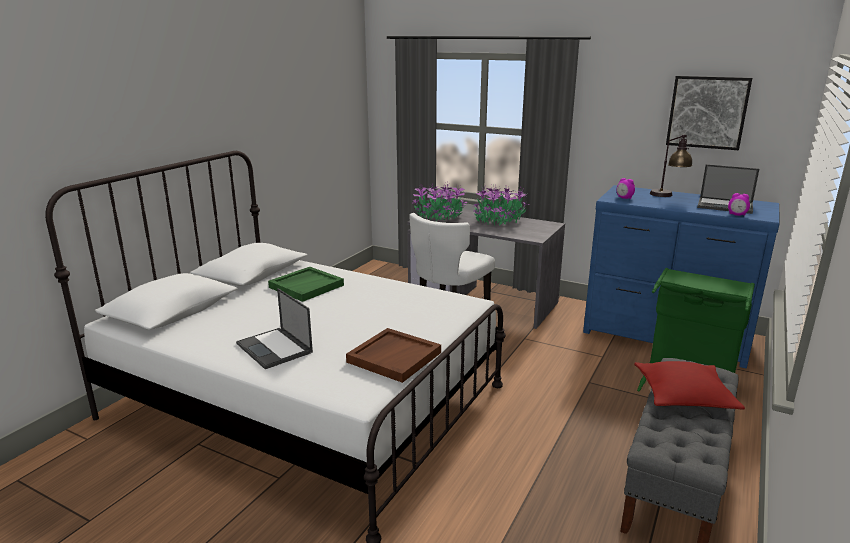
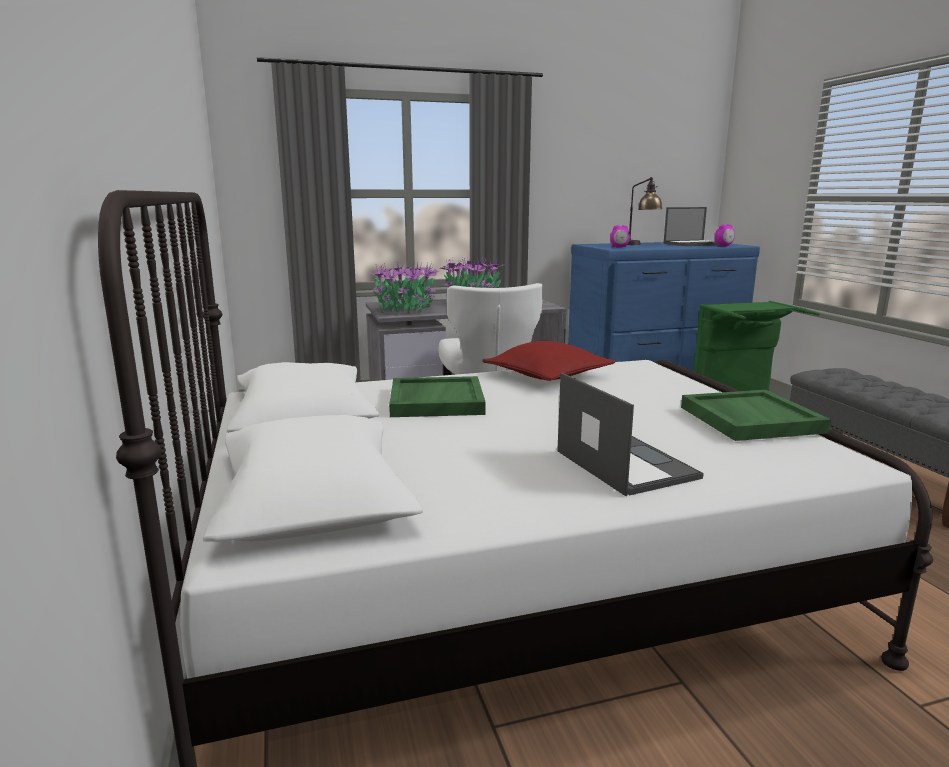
camera: 45 degrees left, 5 degrees down
laptop [236,288,313,369] -> laptop turned 120 degrees counterclockwise [557,373,704,496]
brown tray [346,328,441,383] -> green tray [681,390,831,441]
red pillow [634,361,745,410] -> red pillow moved to [482,341,616,381]
picture [666,76,752,150] -> none

